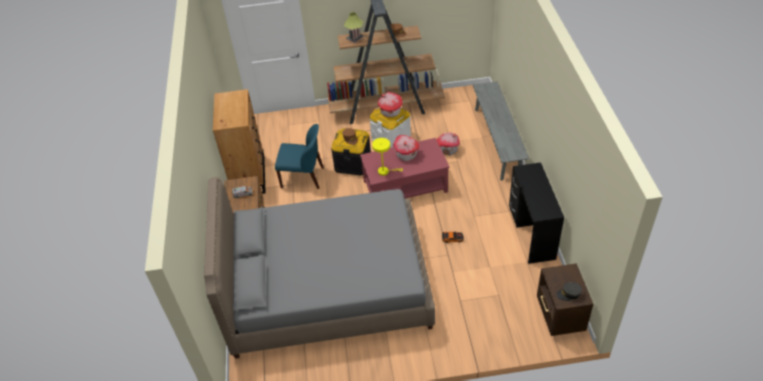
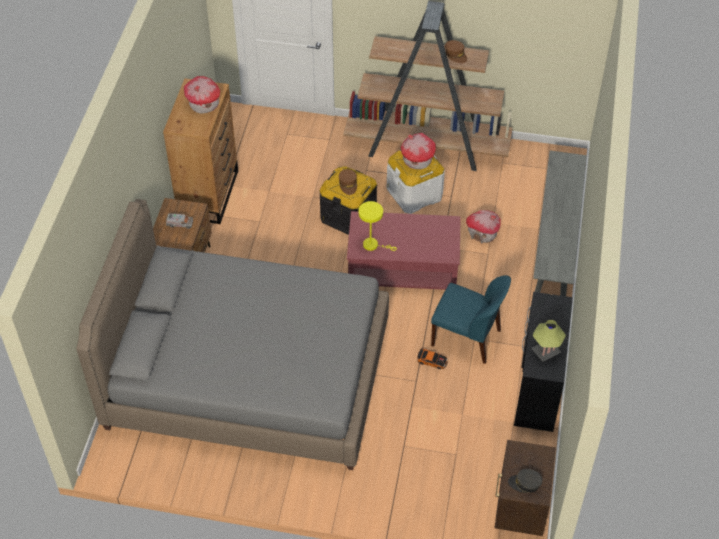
camera: 15 degrees right, 5 degrees up
blue chair [275,124,324,189] -> blue chair moved to [431,275,511,364]
table lamp [344,12,364,43] -> table lamp moved to [531,320,566,362]
toy house [393,135,419,161] -> toy house moved to [184,76,220,114]

